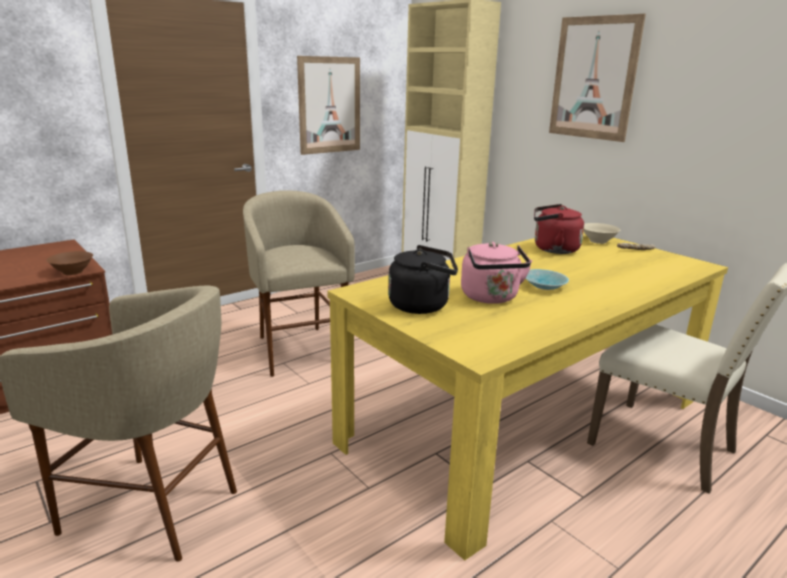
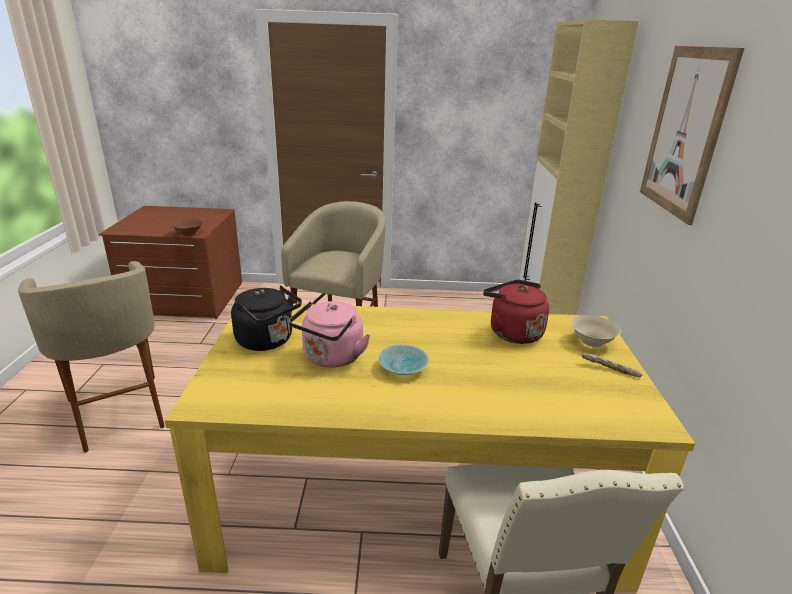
camera: 40 degrees right, 5 degrees up
picture [297,56,360,155] -> none

